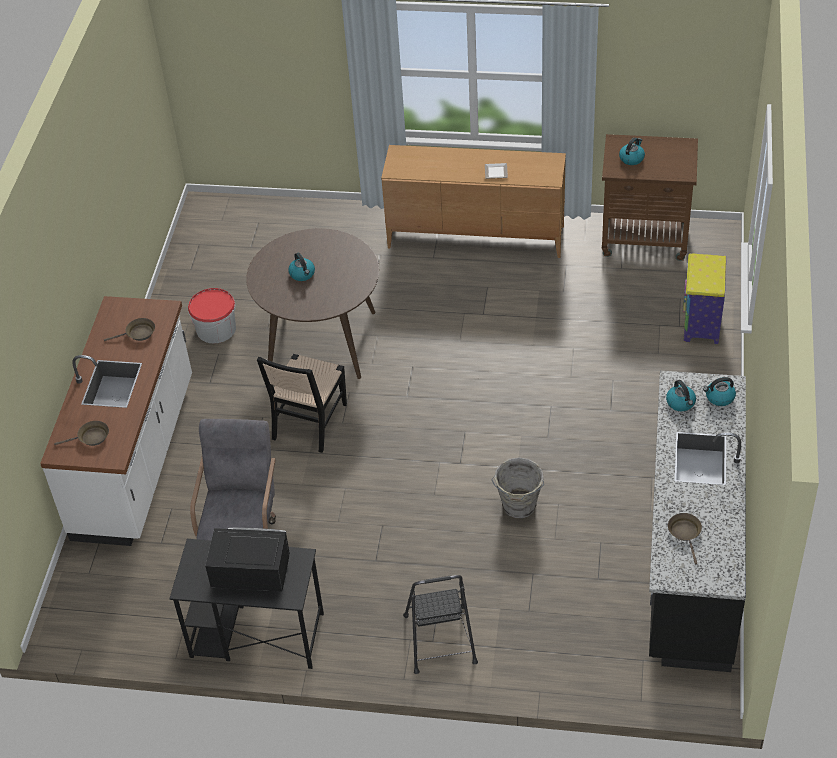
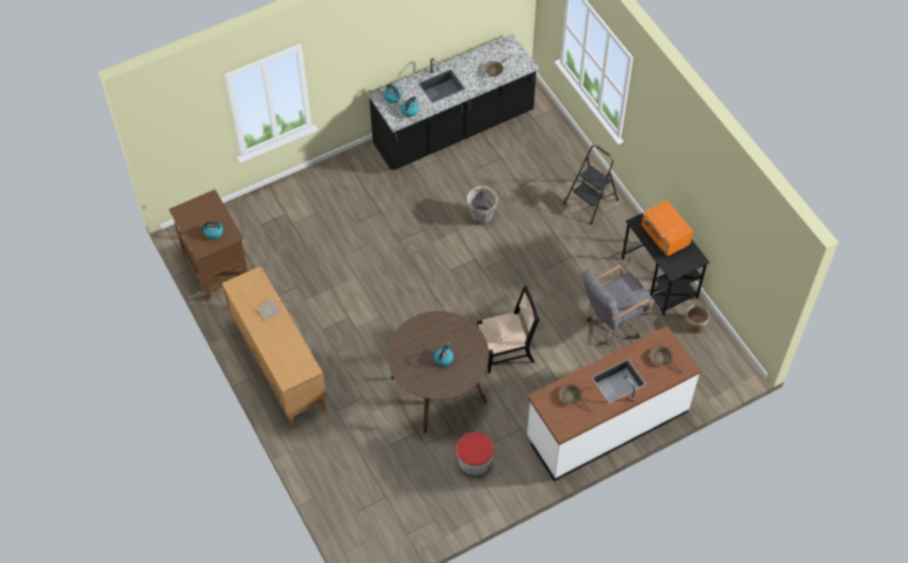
camera: 130 degrees left, 10 degrees up
black microwave [205,528,290,592] -> orange microwave [641,200,693,256]
nightstand [683,253,726,344] -> none
none -> planter [684,305,709,333]

